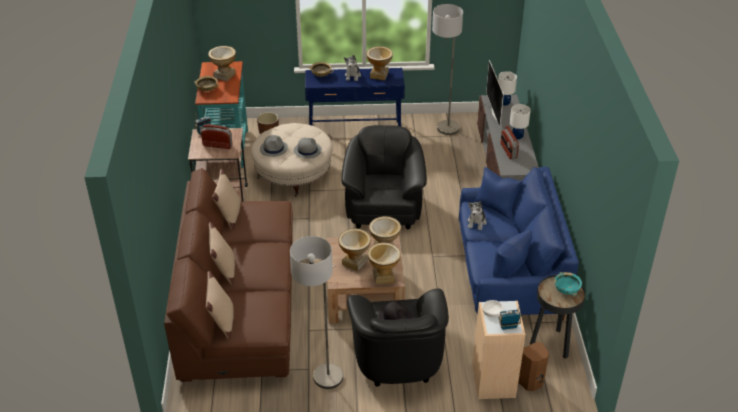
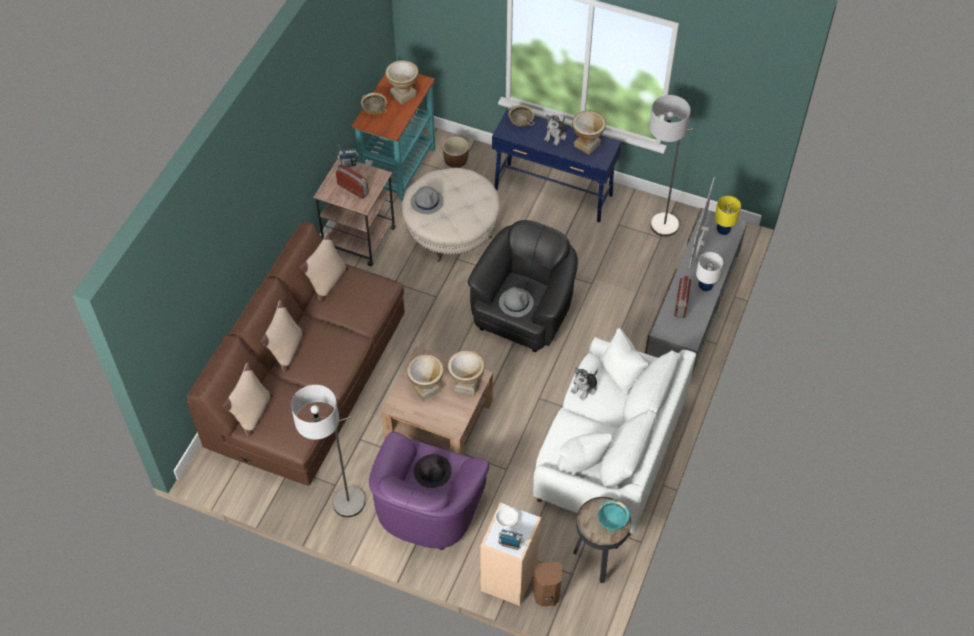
camera: 25 degrees right, 15 degrees up
grey hat [294,138,322,158] -> grey hat moved to [499,287,534,317]
black armchair [347,289,449,387] -> purple armchair [369,432,489,550]
vase [367,243,401,285] -> none
blue sofa [459,167,579,321] -> white sofa [533,328,696,536]
white table lamp [498,71,517,105] -> yellow table lamp [715,196,741,235]

